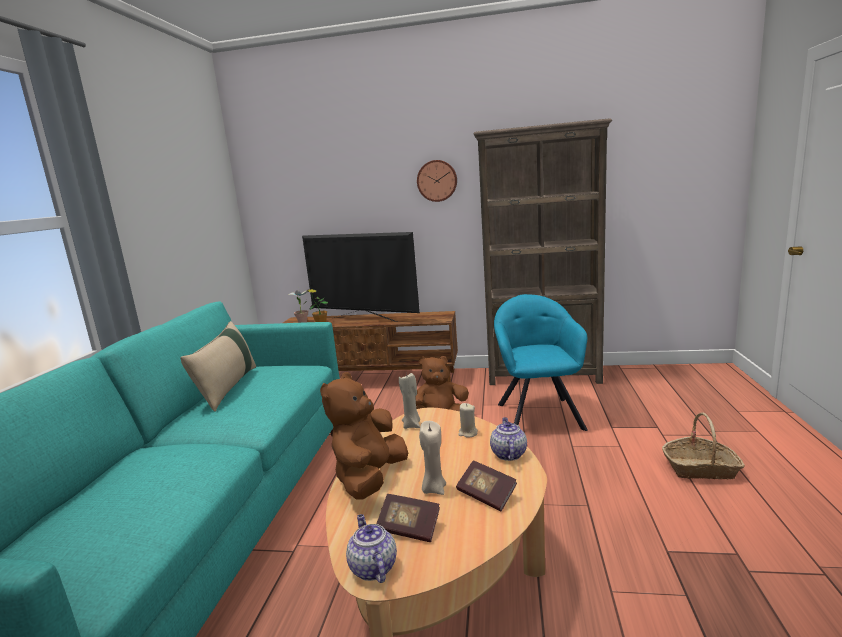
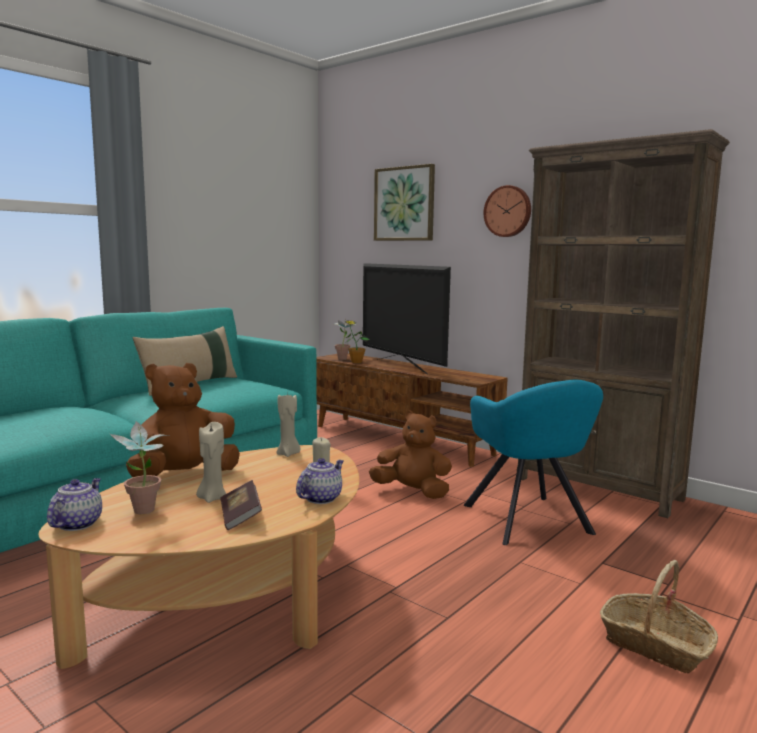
camera: 30 degrees right, 5 degrees down
book [376,494,440,542] -> potted plant [110,421,169,514]
turquoise armchair [494,294,588,431] -> turquoise armchair turned 135 degrees clockwise [464,380,603,545]
none -> picture [374,164,435,241]

